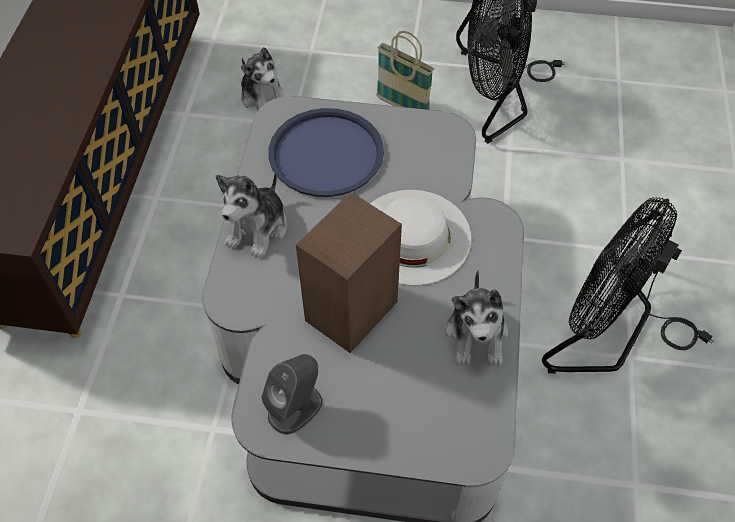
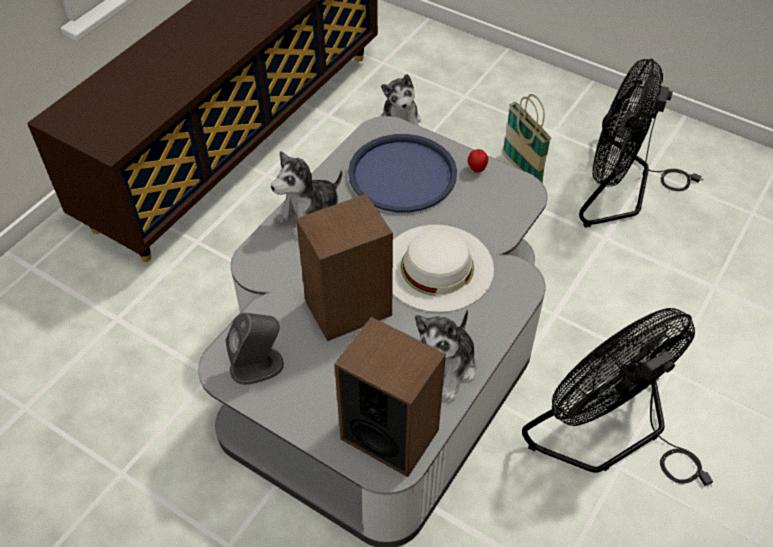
camera: 25 degrees right, 5 degrees down
none -> speaker [334,317,446,477]
none -> apple [468,149,488,172]

